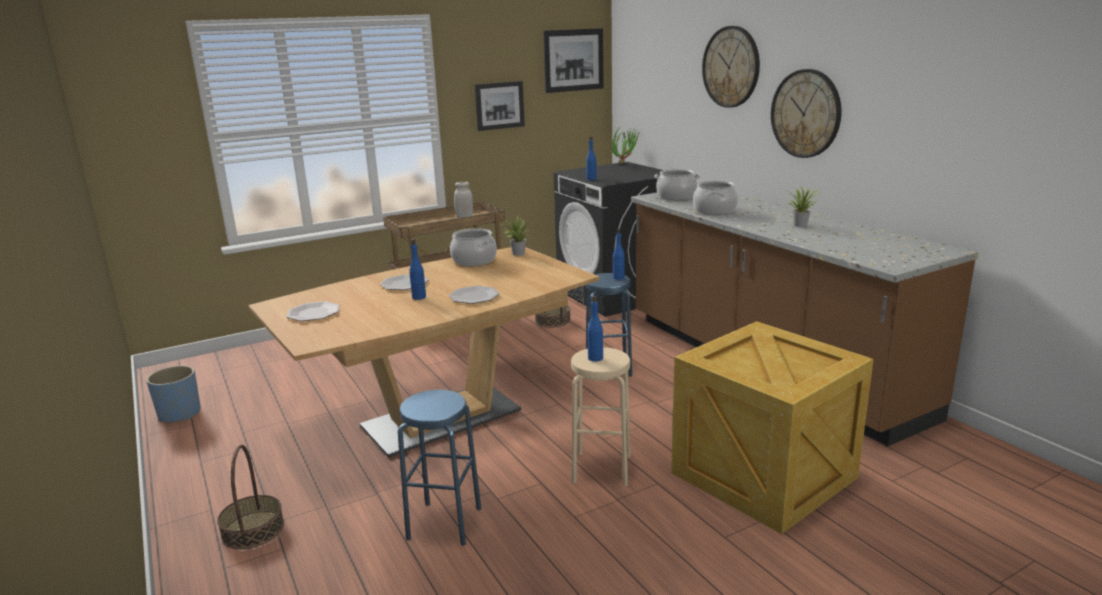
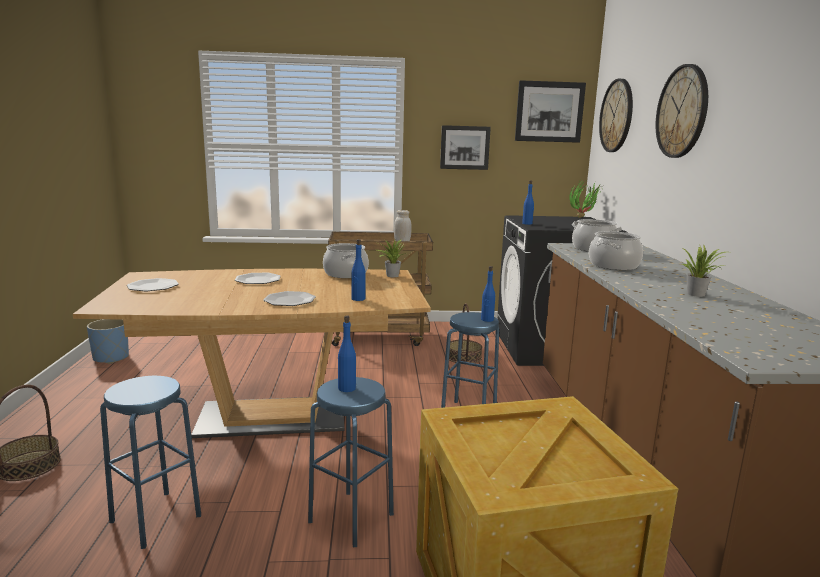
camera: 25 degrees right, 5 degrees down
blue bottle [409,239,426,300] -> blue bottle moved to [352,239,366,301]
beige stool [571,347,630,486] -> blue stool [308,377,394,547]
wall clock [771,69,841,158] -> wall clock moved to [599,79,633,152]

